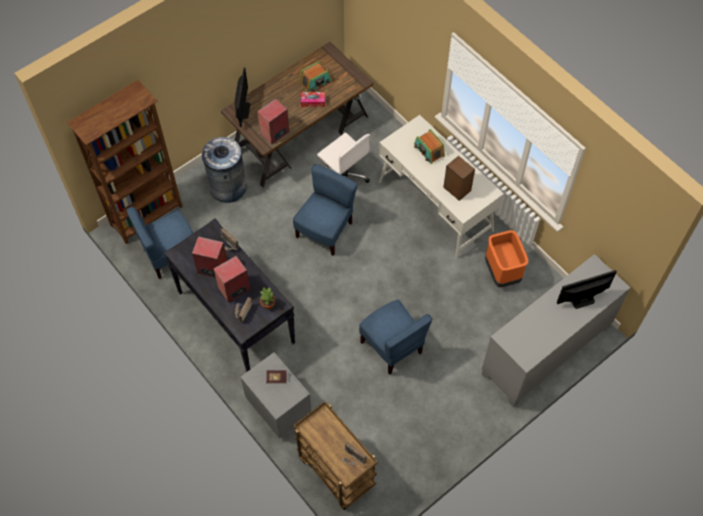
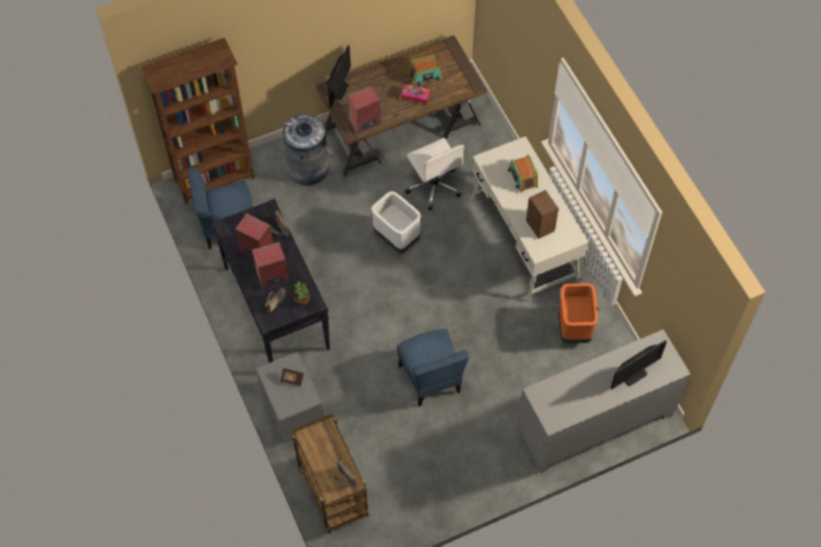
camera: 15 degrees right, 0 degrees up
blue chair [293,164,358,256] -> white trash can [371,191,421,253]
monitor [557,270,617,309] -> monitor turned 150 degrees clockwise [610,340,667,389]

